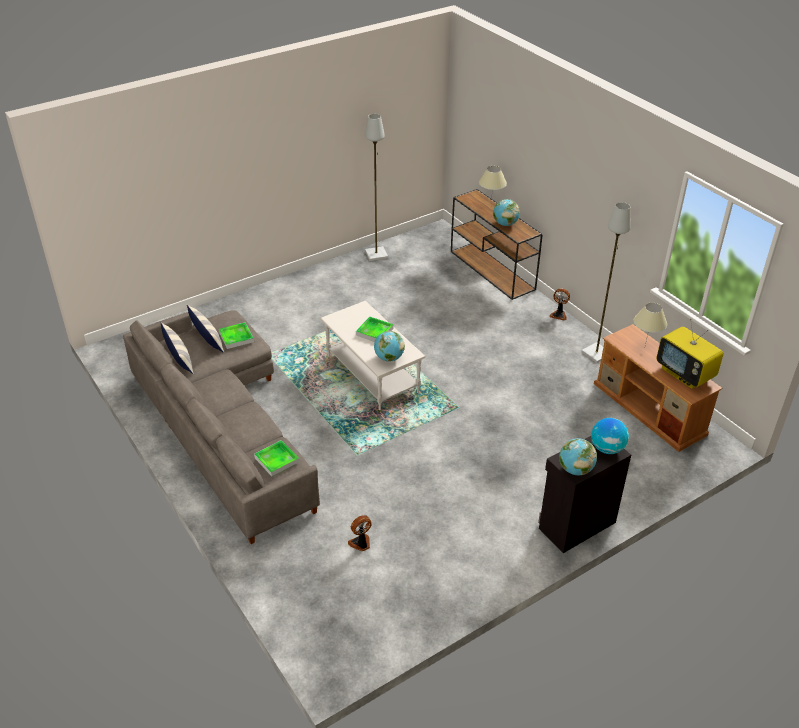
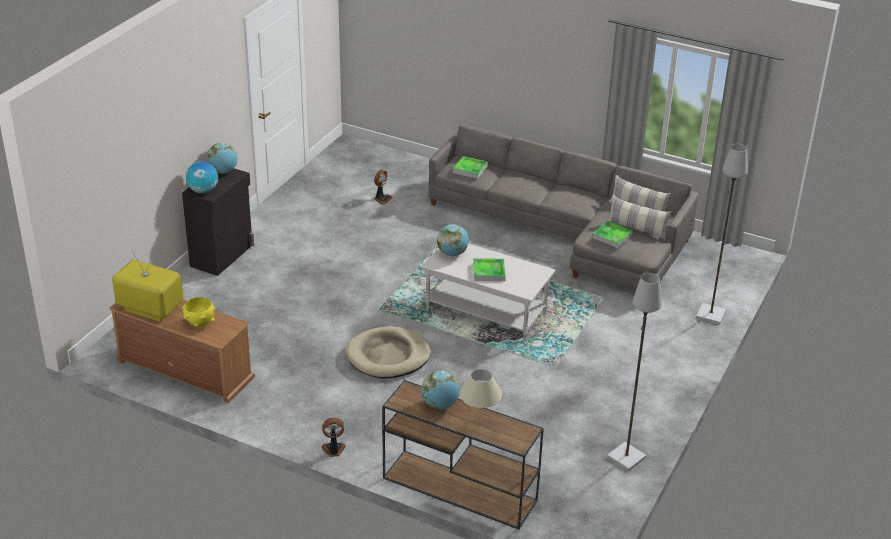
camera: 150 degrees right, 5 degrees down
grey floor lamp [581,202,631,363] -> grey floor lamp moved to [696,144,748,325]
beige table lamp [634,303,667,349] -> yellow bowl [182,297,215,327]
none -> beige dog bed [346,326,431,378]

